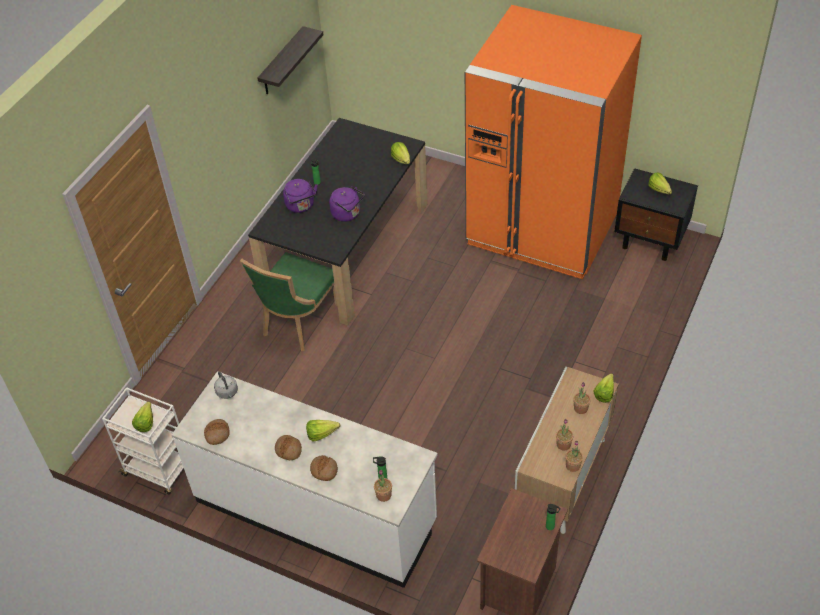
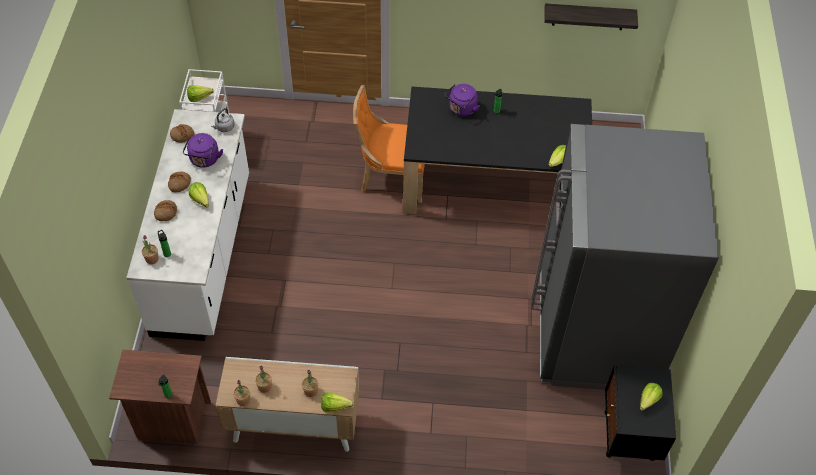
camera: 65 degrees right, 5 degrees up
green chair [240,252,338,351] -> orange chair [353,85,425,203]
purple kettle [329,186,365,222] -> purple kettle moved to [183,133,223,168]
orange fridge [465,5,642,279] -> grey fridge [531,124,719,390]

